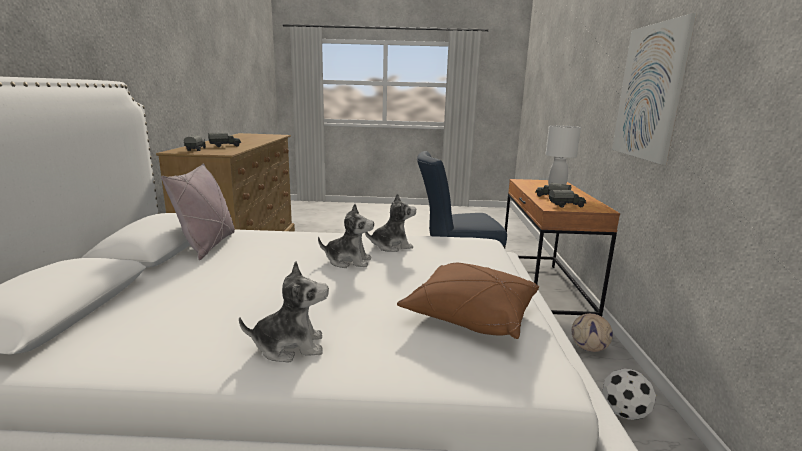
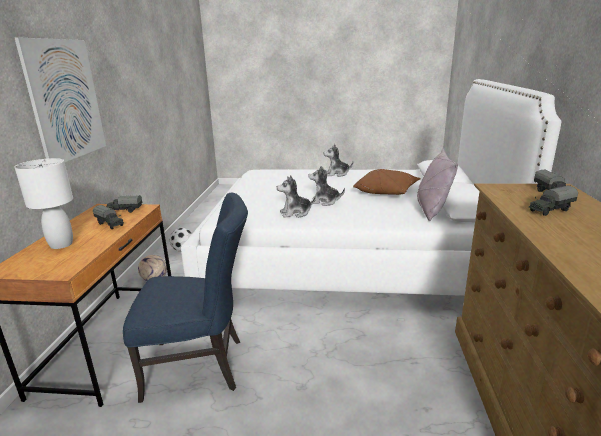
camera: 175 degrees left, 5 degrees up
brown pillow [397,263,539,339] -> brown pillow moved to [353,169,421,195]

